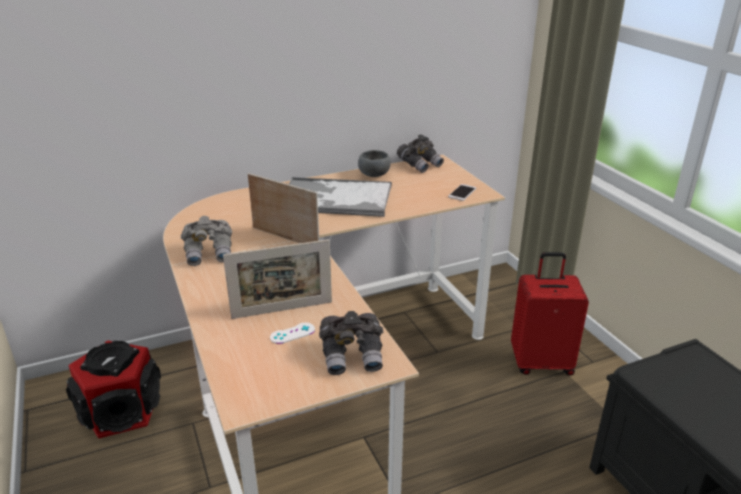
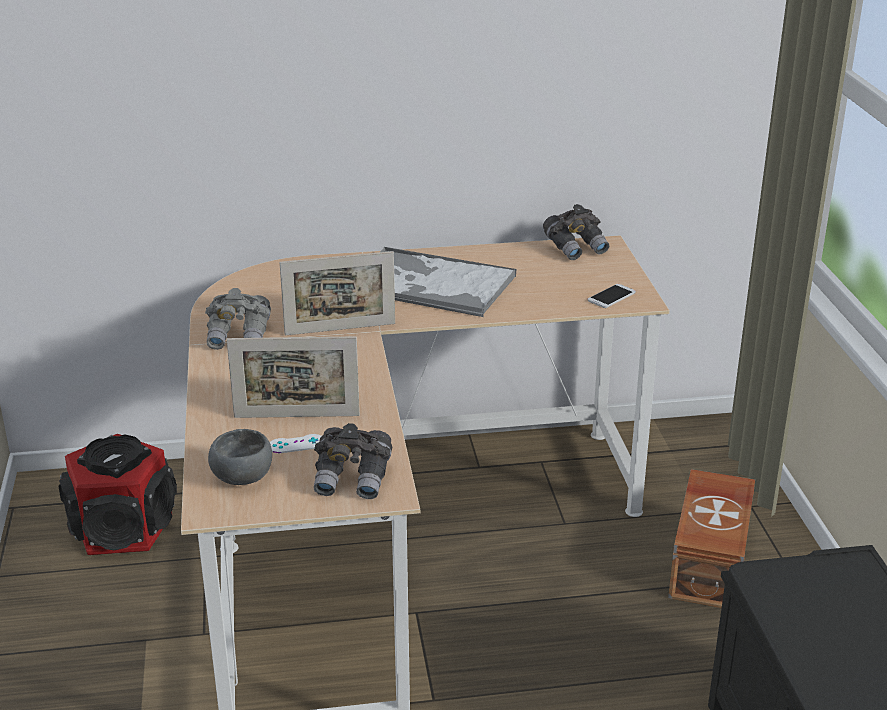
camera: 15 degrees right, 0 degrees up
picture frame [248,173,319,243] -> picture frame turned 120 degrees clockwise [280,251,395,336]
grey bowl [358,150,391,177] -> grey bowl moved to [208,429,272,485]
red suitcase [511,252,589,376] -> brown storage box [668,469,755,608]

